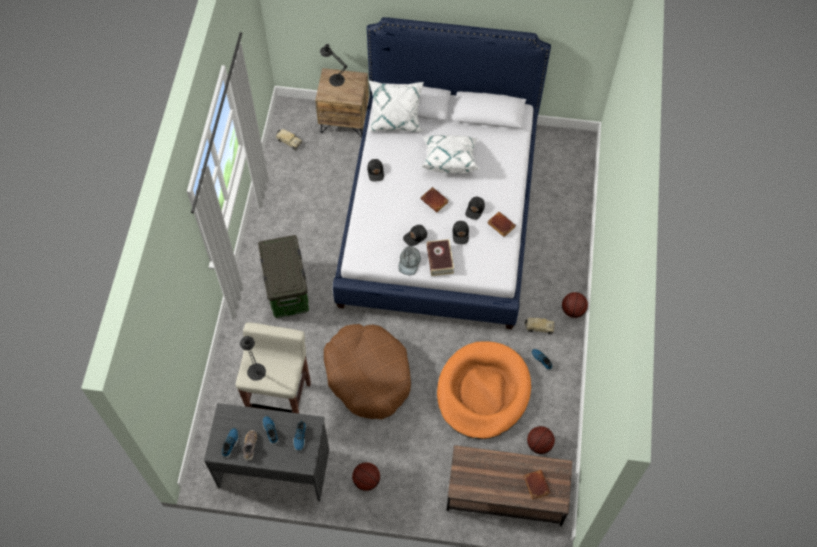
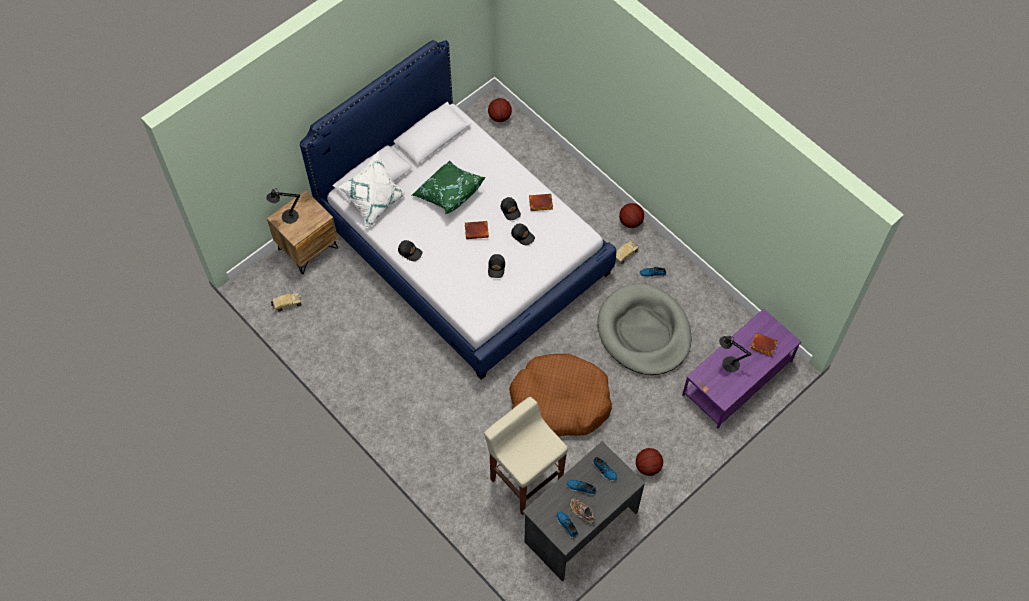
camera: 50 degrees left, 0 degrees up
black table lamp [240,336,266,381] -> black table lamp moved to [719,336,751,372]
storage box [258,235,309,318] -> none
grey cap [398,246,421,275] -> none
white pillow [421,135,480,173] -> green pillow [412,161,486,214]
book [426,239,454,276] -> none
orange dog bed [437,341,531,439] -> grey dog bed [597,283,692,375]
brown coffee table [447,445,572,526] -> purple coffee table [682,308,801,429]
basketball [527,426,555,454] -> basketball moved to [488,98,512,122]

